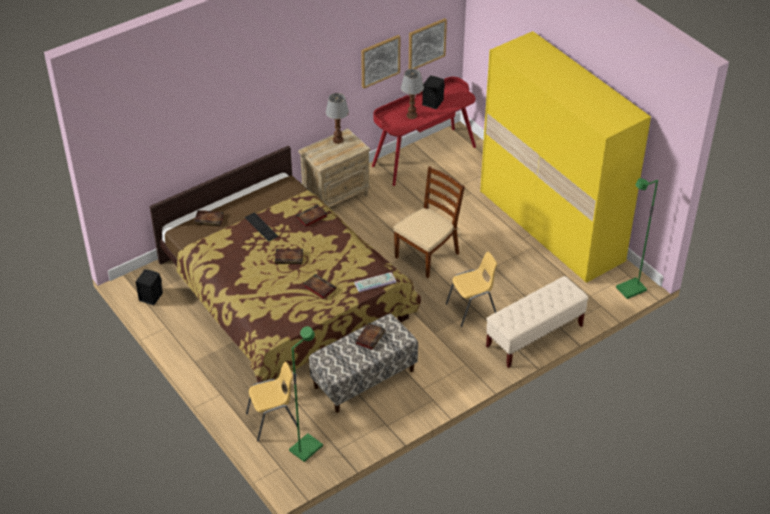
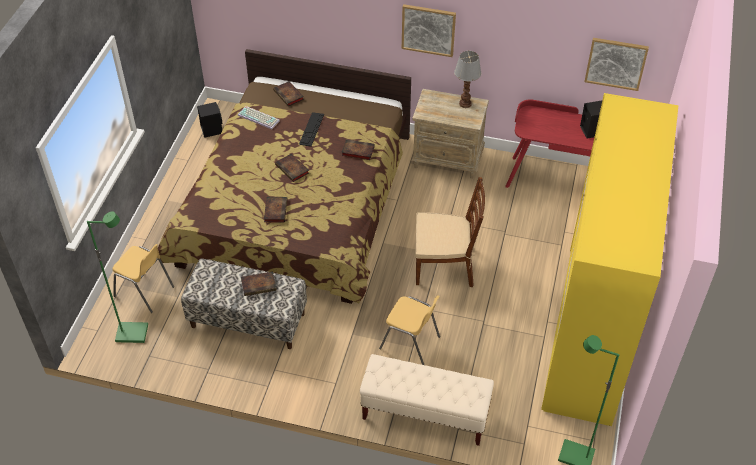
camera: 50 degrees right, 5 degrees up
keyboard [354,272,397,292] -> keyboard moved to [238,106,280,129]
picture [361,35,400,89] -> picture moved to [402,4,456,57]
table lamp [401,69,424,119] -> none

